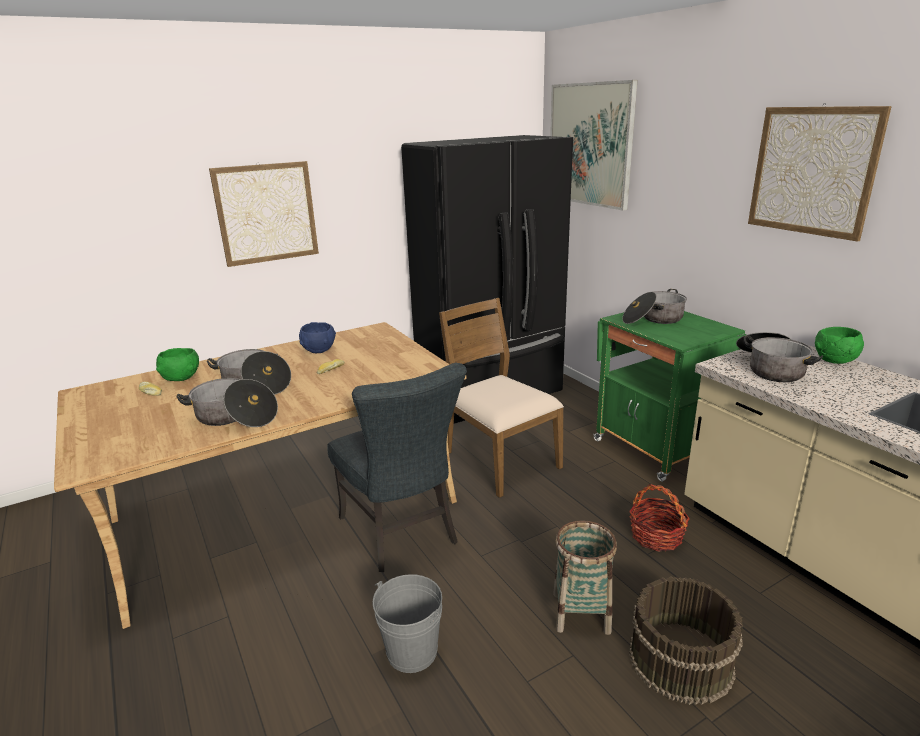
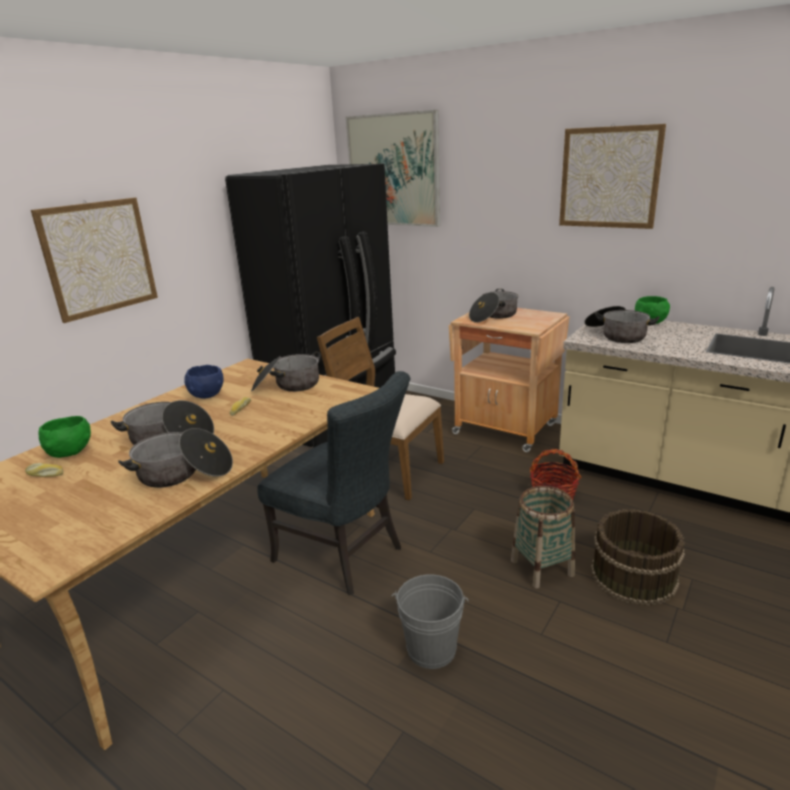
camera: 25 degrees left, 0 degrees up
green cart [593,311,747,482] -> brown cart [449,308,570,452]
none -> cooking pot [251,351,321,392]

